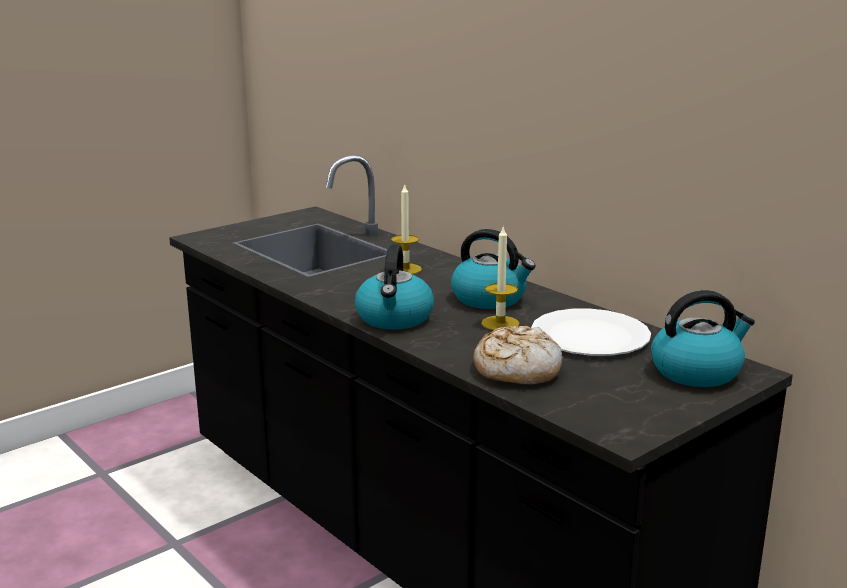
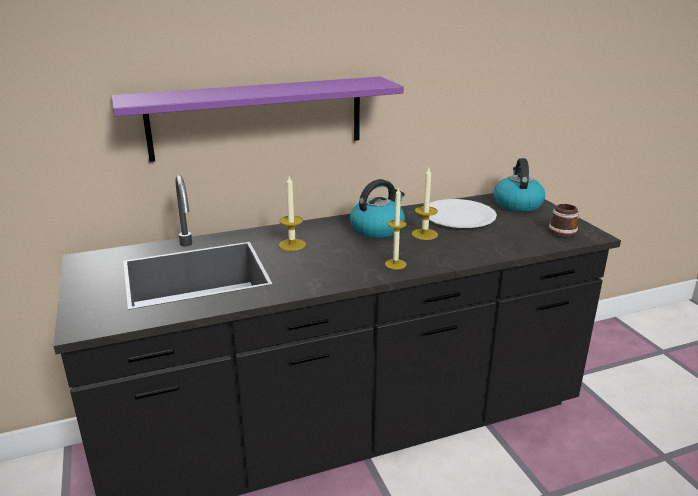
camera: 70 degrees left, 5 degrees up
kettle [355,244,434,329] -> candle [385,187,407,269]
bread [474,326,562,385] -> none
none -> purple shelf [111,77,404,162]
none -> mug [549,204,579,238]

